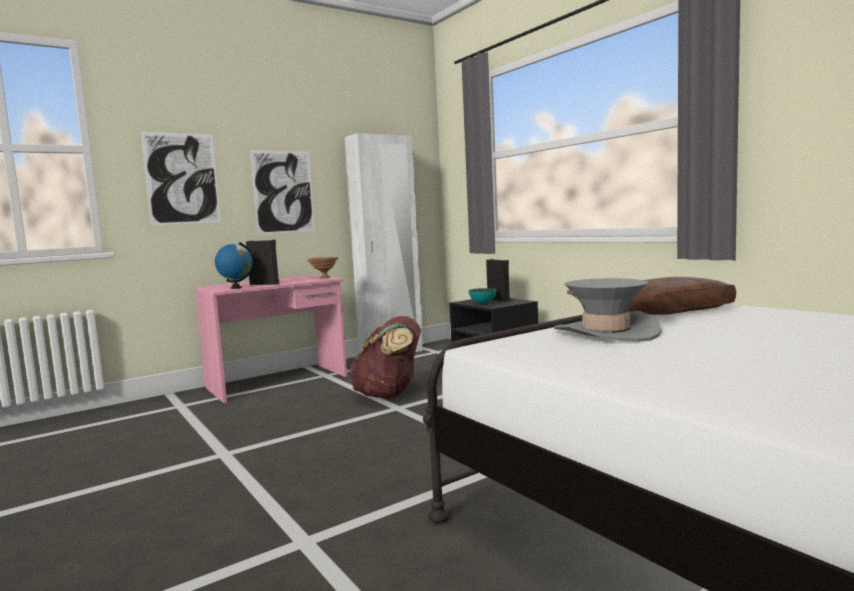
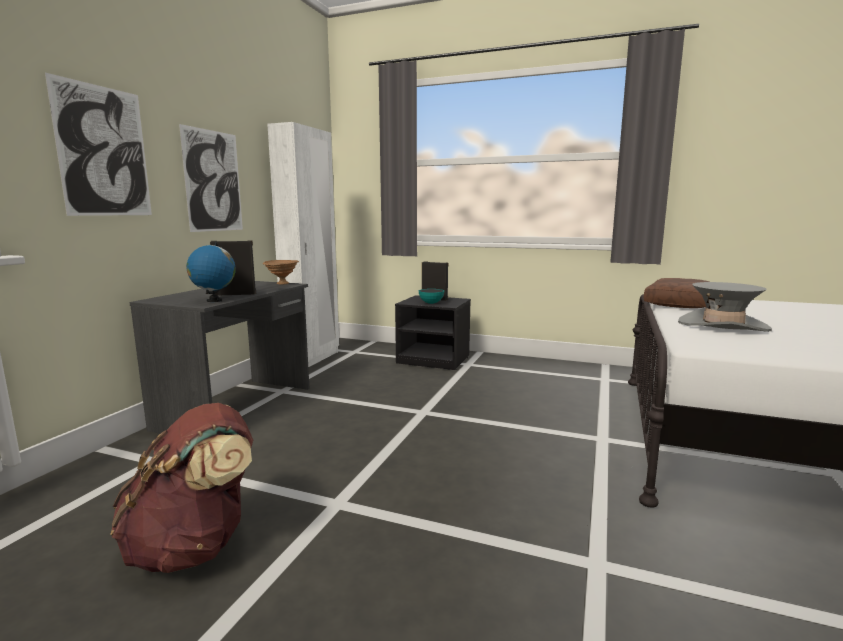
camera: 35 degrees left, 5 degrees up
pink desk [195,275,347,403] -> grey desk [129,281,310,434]
brown backpack [349,316,421,399] -> brown backpack moved to [111,403,253,573]

